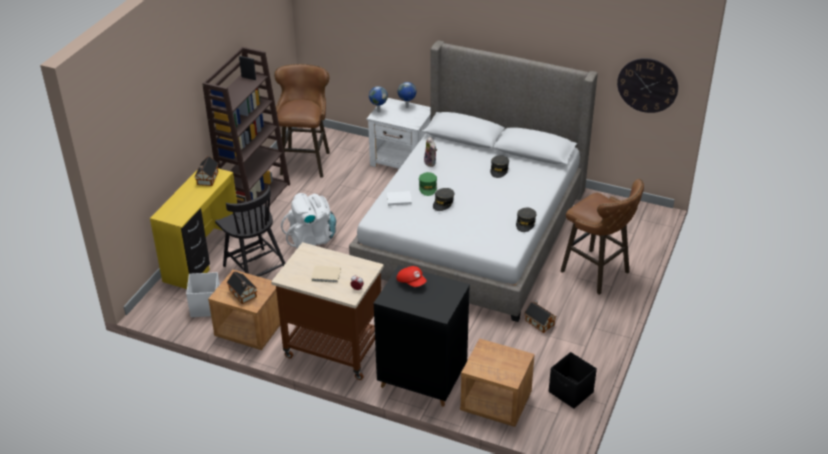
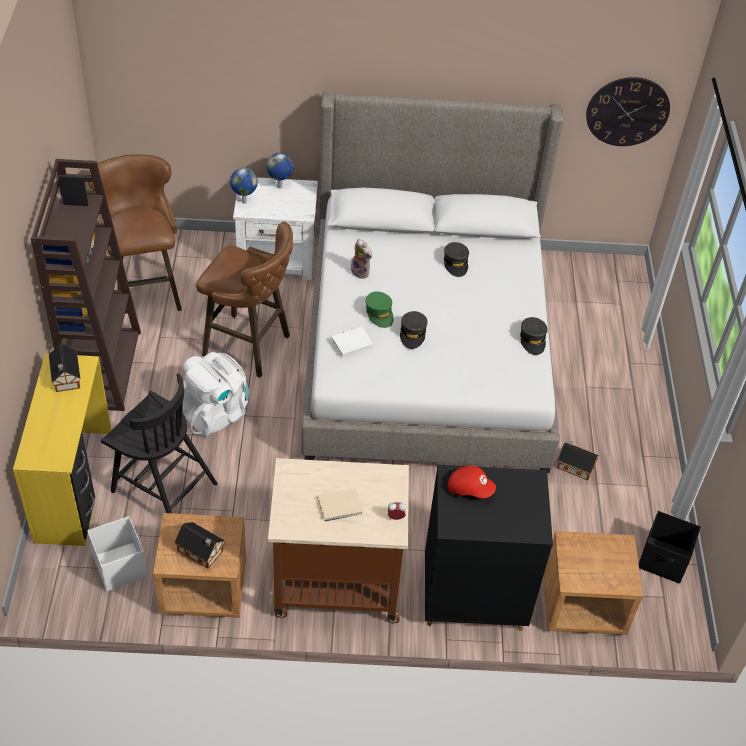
camera: 25 degrees left, 10 degrees up
brown stool [560,179,644,295] -> brown stool moved to [196,222,293,378]

